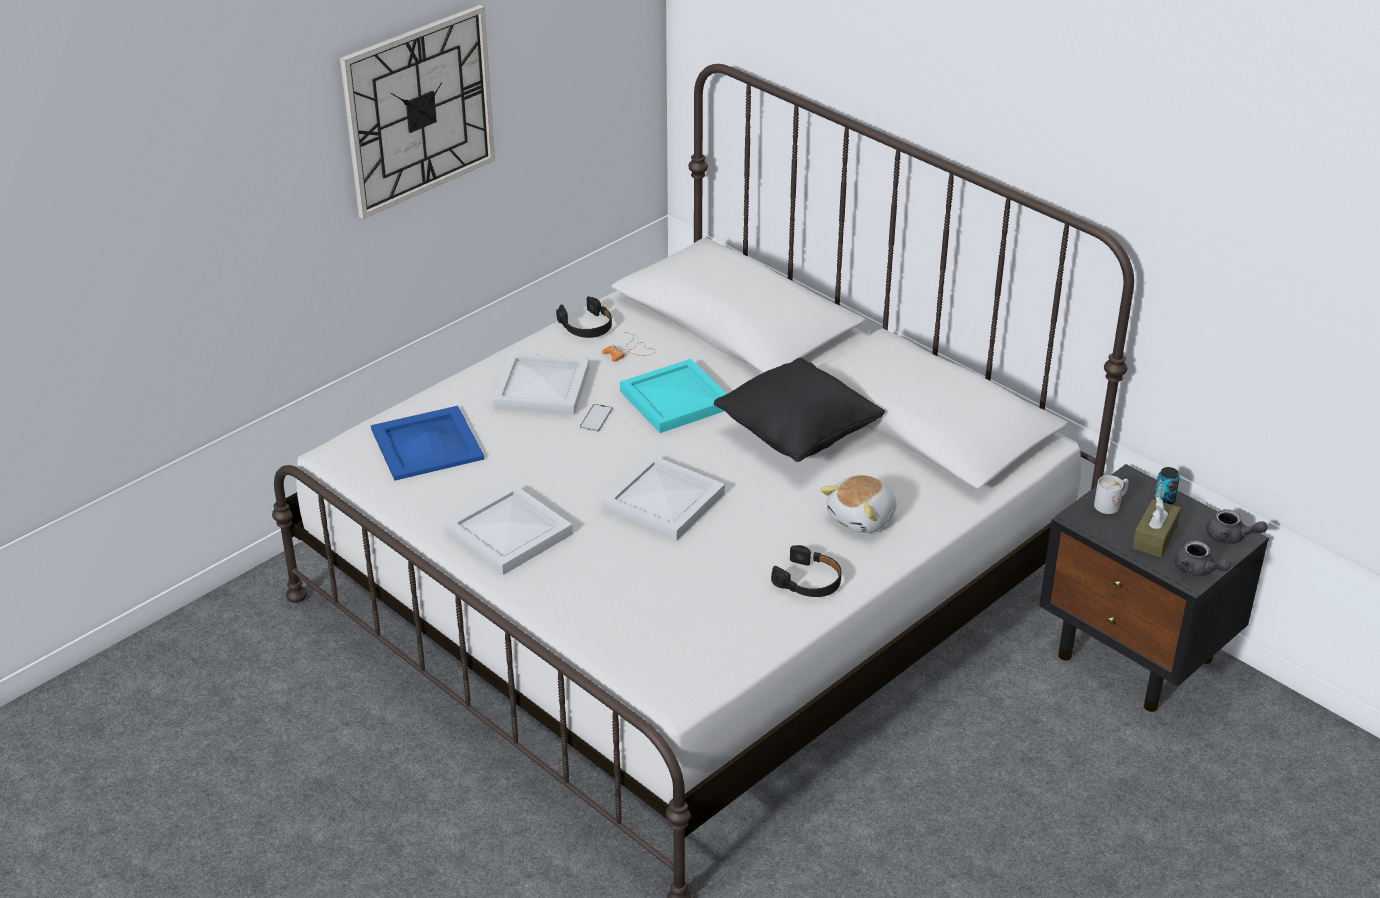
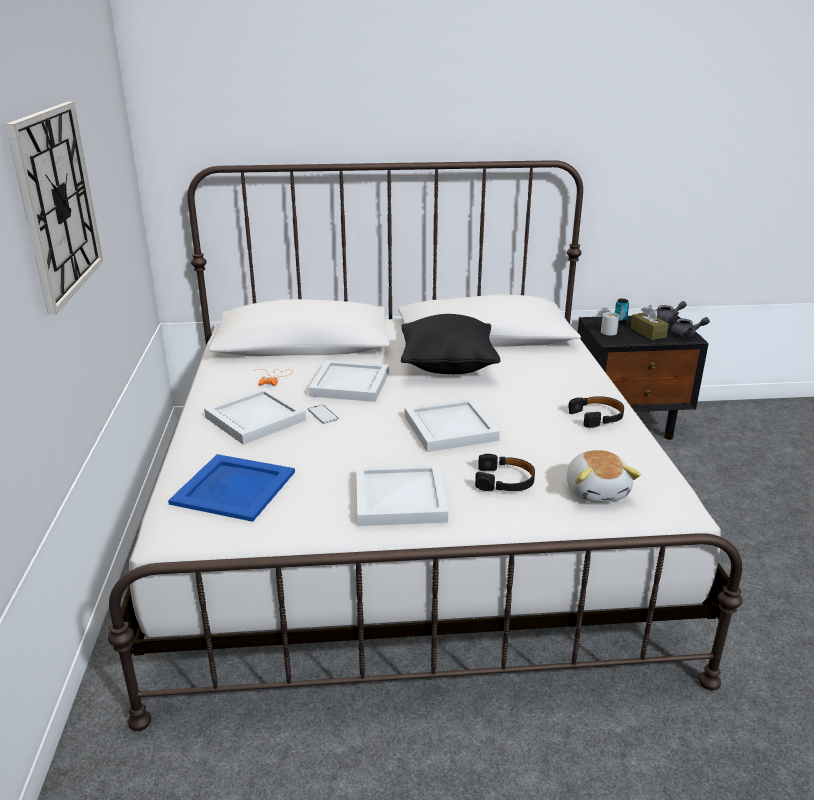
camera: 50 degrees left, 10 degrees down
black headphones [556,296,612,338] -> black headphones moved to [475,454,535,491]
turquoise tray [620,359,726,433] -> white tray [308,360,389,402]
plush toy [820,475,897,533] -> plush toy moved to [567,450,641,502]

